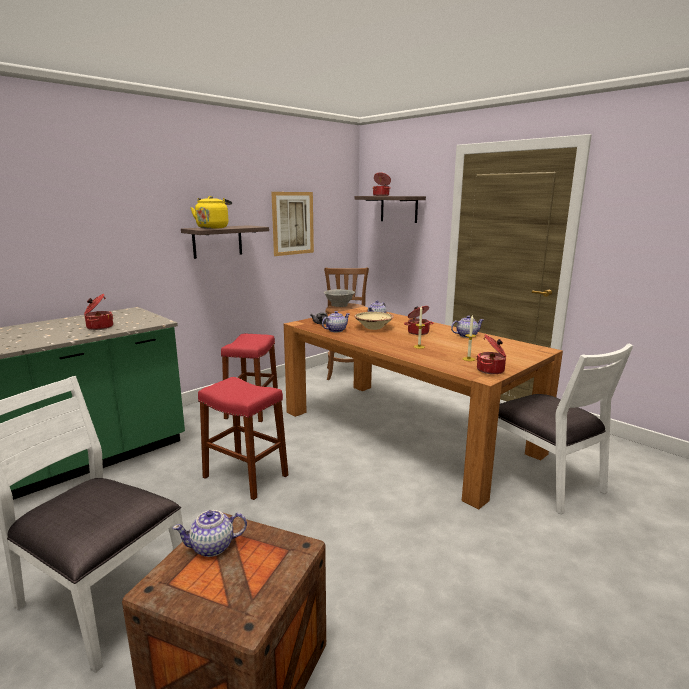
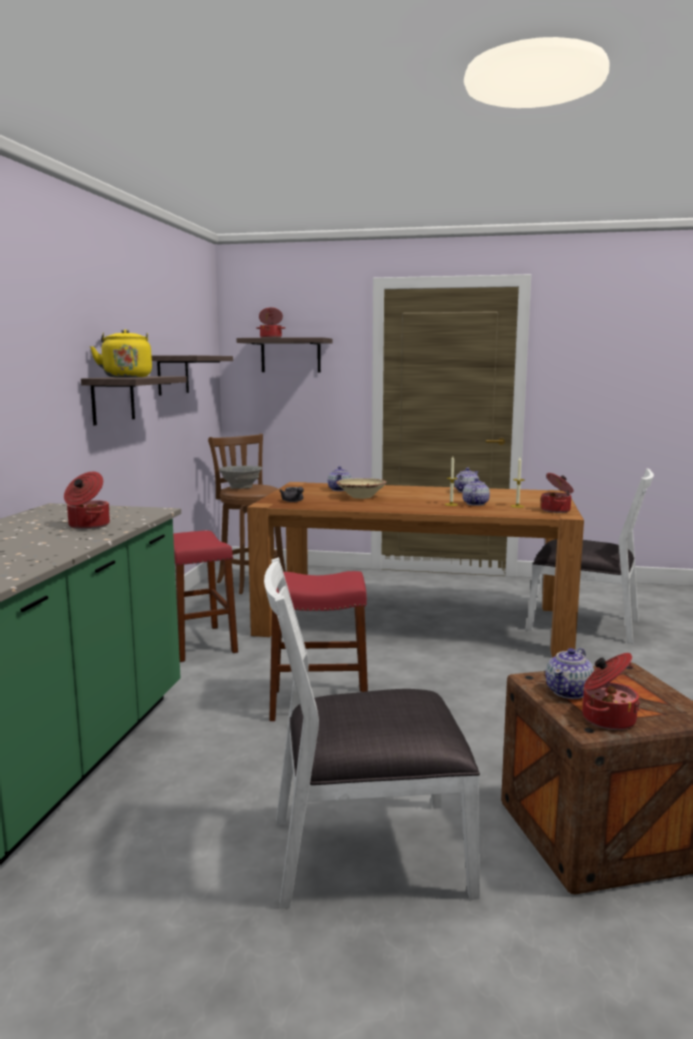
camera: 35 degrees left, 5 degrees down
picture [271,192,314,256] -> shelf [151,355,233,396]
teapot [322,311,350,332] -> teapot moved to [462,478,490,506]
cooking pot [404,306,433,335] -> cooking pot moved to [582,653,640,730]

